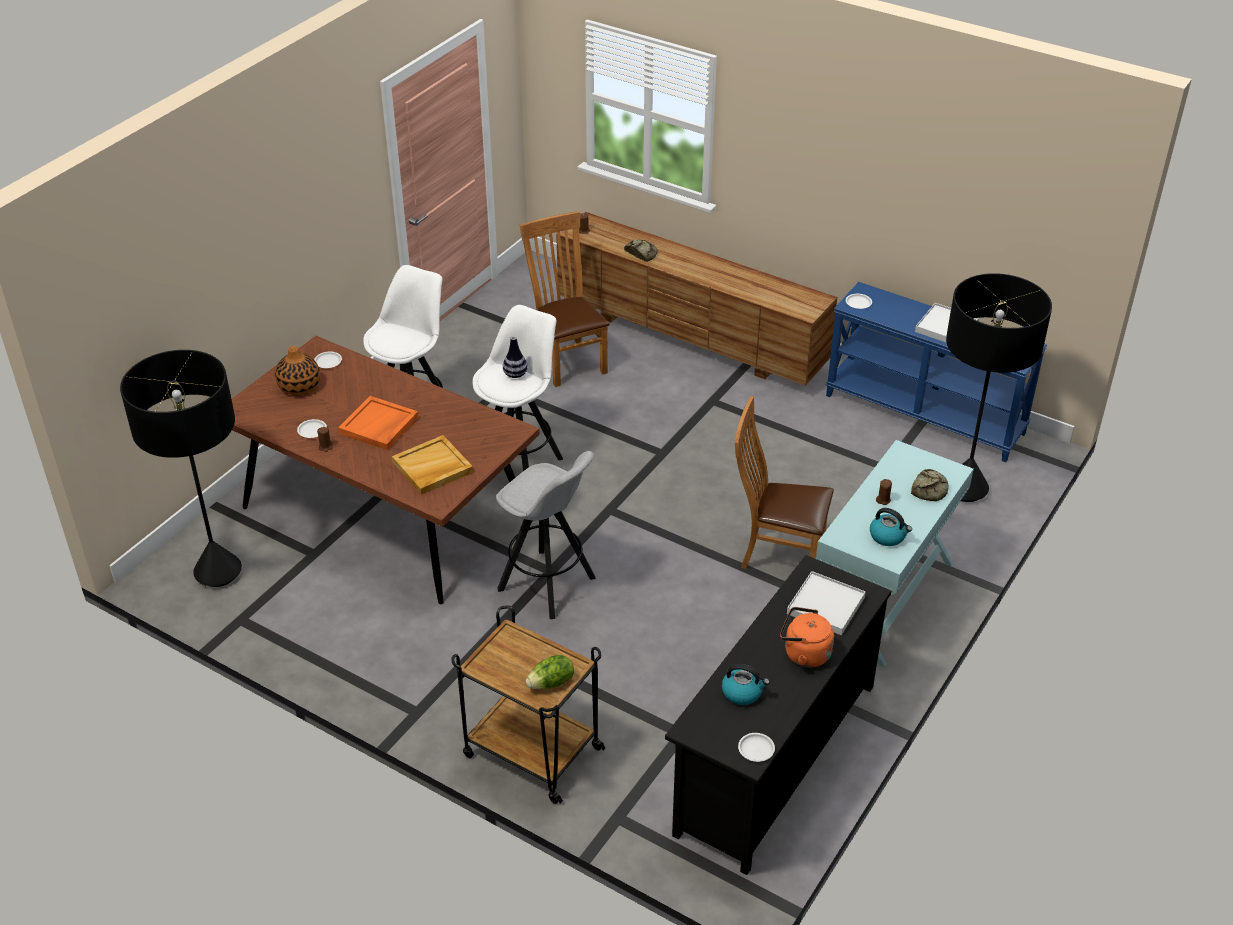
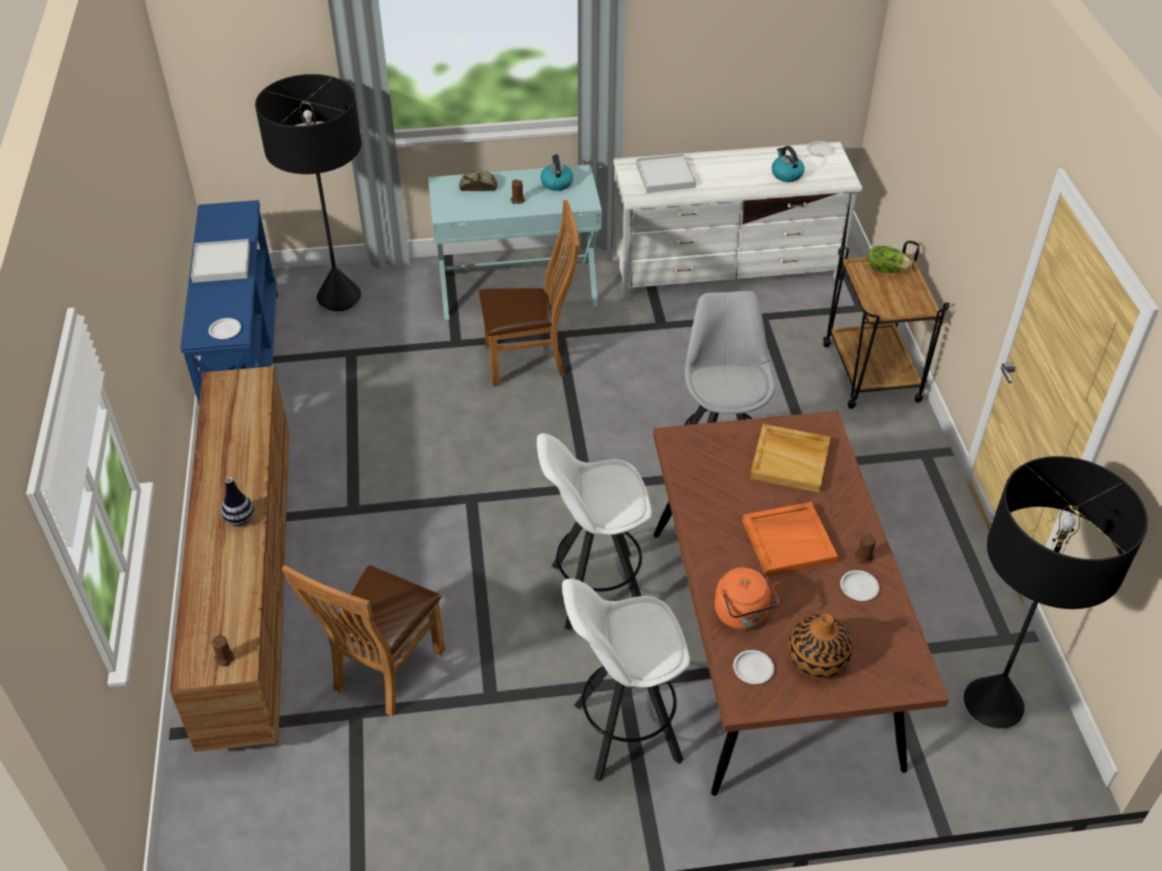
camera: 130 degrees left, 5 degrees up
vase [503,336,528,378] -> vase moved to [221,477,254,526]
bread [624,240,657,262] -> none
black dresser [665,555,891,875] -> white dresser [613,142,862,298]
brown chair [735,396,834,569] -> brown chair turned 75 degrees counterclockwise [479,200,580,387]
orange kettle [780,607,834,668] -> orange kettle moved to [715,567,780,630]

